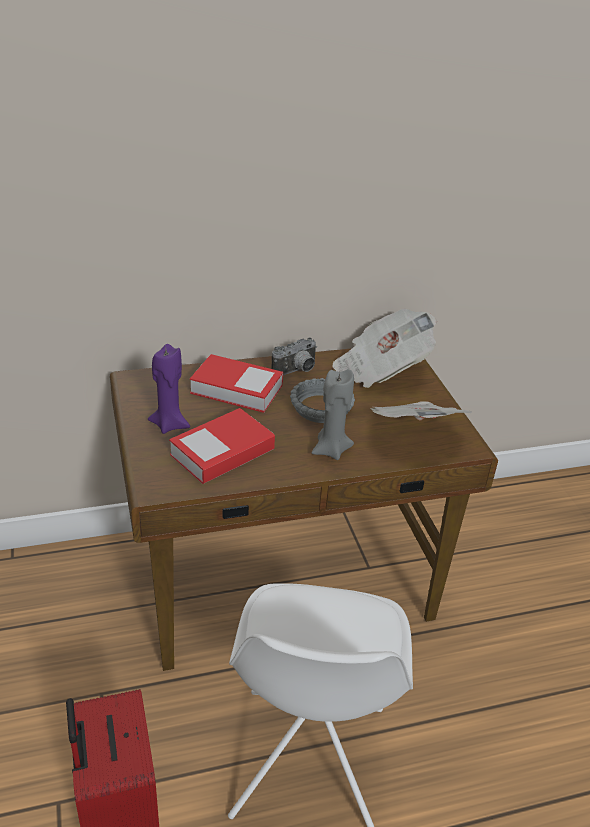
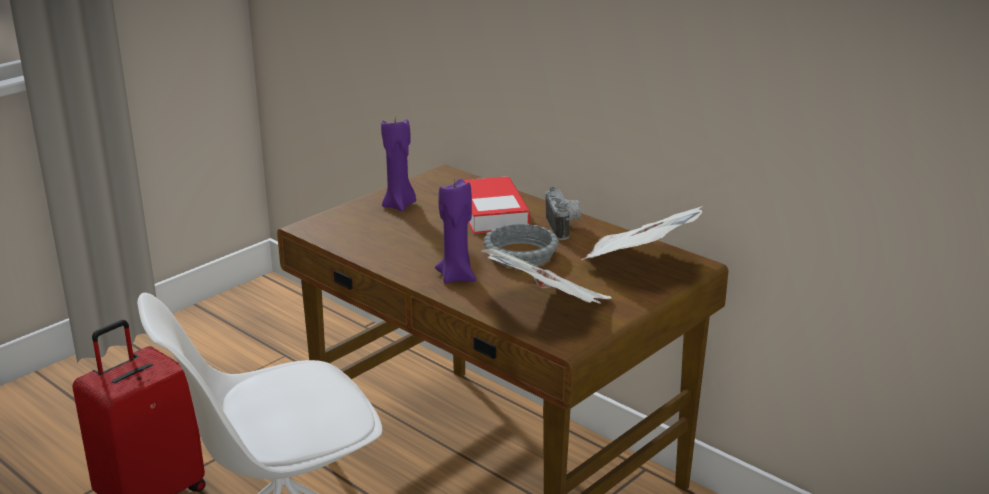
camera: 60 degrees right, 10 degrees down
book [169,408,275,484] -> none
camera [272,337,317,375] -> camera turned 120 degrees counterclockwise [545,187,581,240]
grey candle [312,369,354,460] -> purple candle [435,177,477,284]

